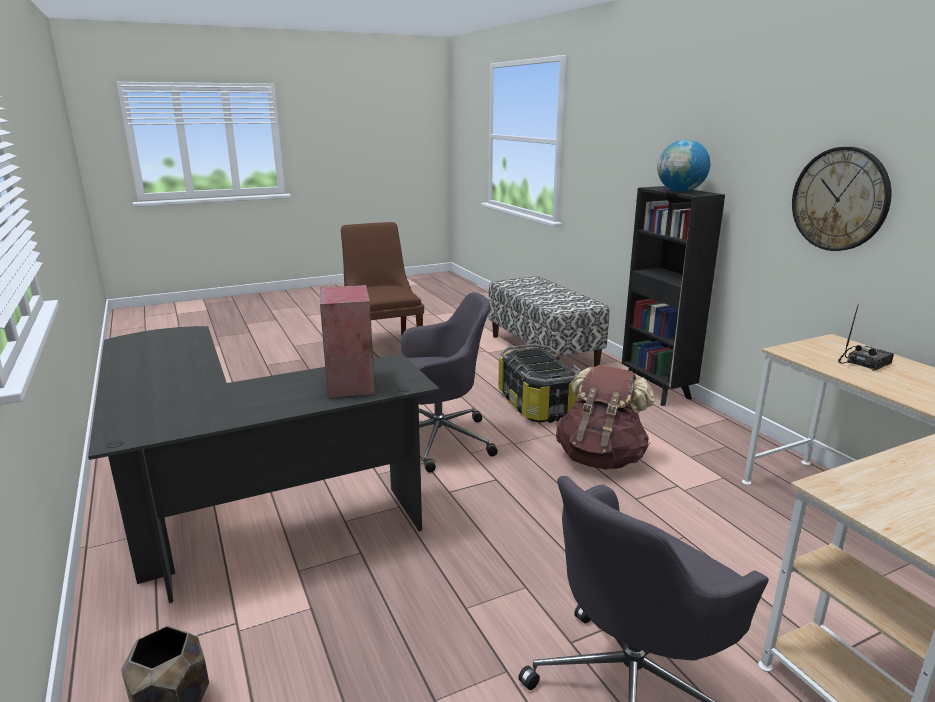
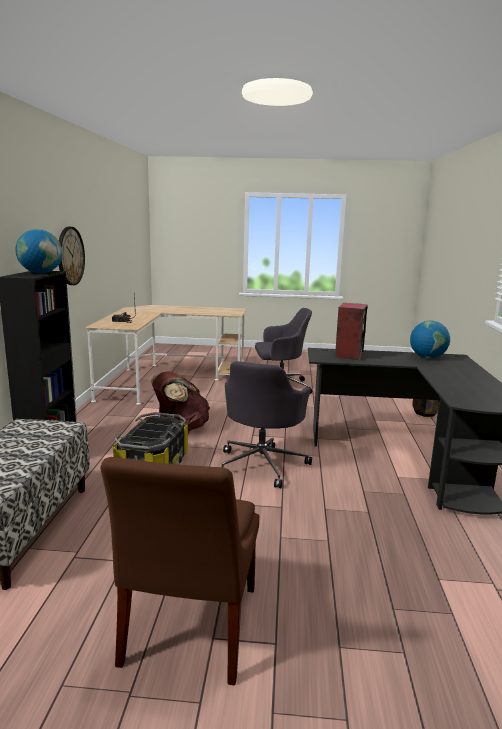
camera: 150 degrees left, 5 degrees down
grey office chair [401,292,498,473] -> grey office chair turned 90 degrees counterclockwise [222,361,312,488]
none -> globe [410,321,450,358]

